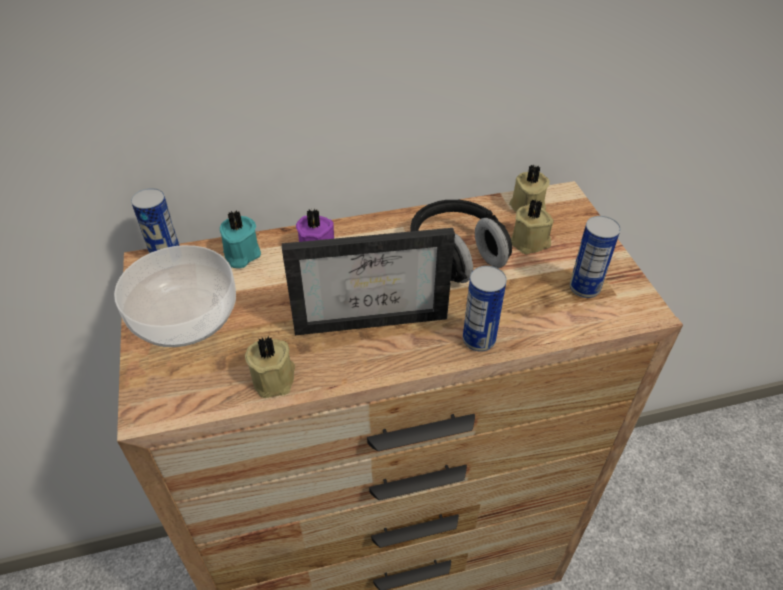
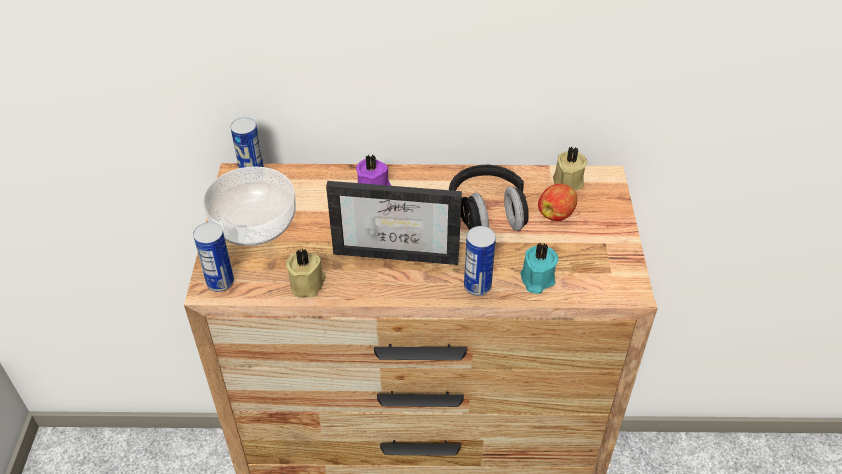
camera: 15 degrees right, 0 degrees up
turquoise candle [220,211,261,268] -> turquoise candle moved to [520,242,559,294]
beige candle [511,199,553,255] -> apple [538,184,577,221]
can [570,216,620,298] -> can moved to [193,222,234,292]

